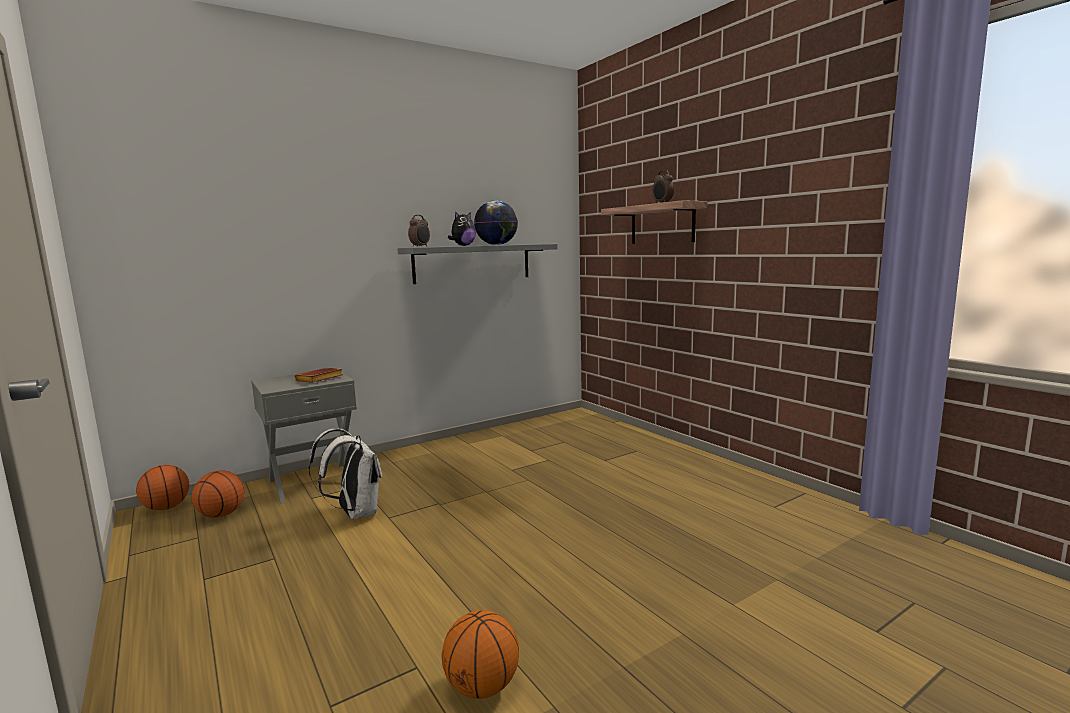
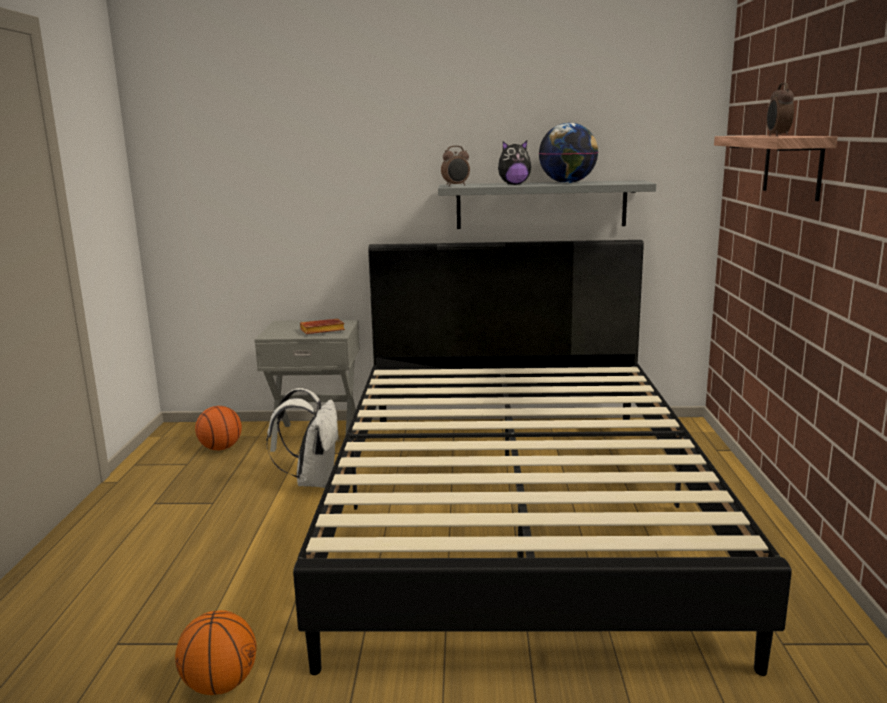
camera: 35 degrees right, 5 degrees up
basketball [136,465,189,510] -> none
none -> black bed [293,240,792,676]

